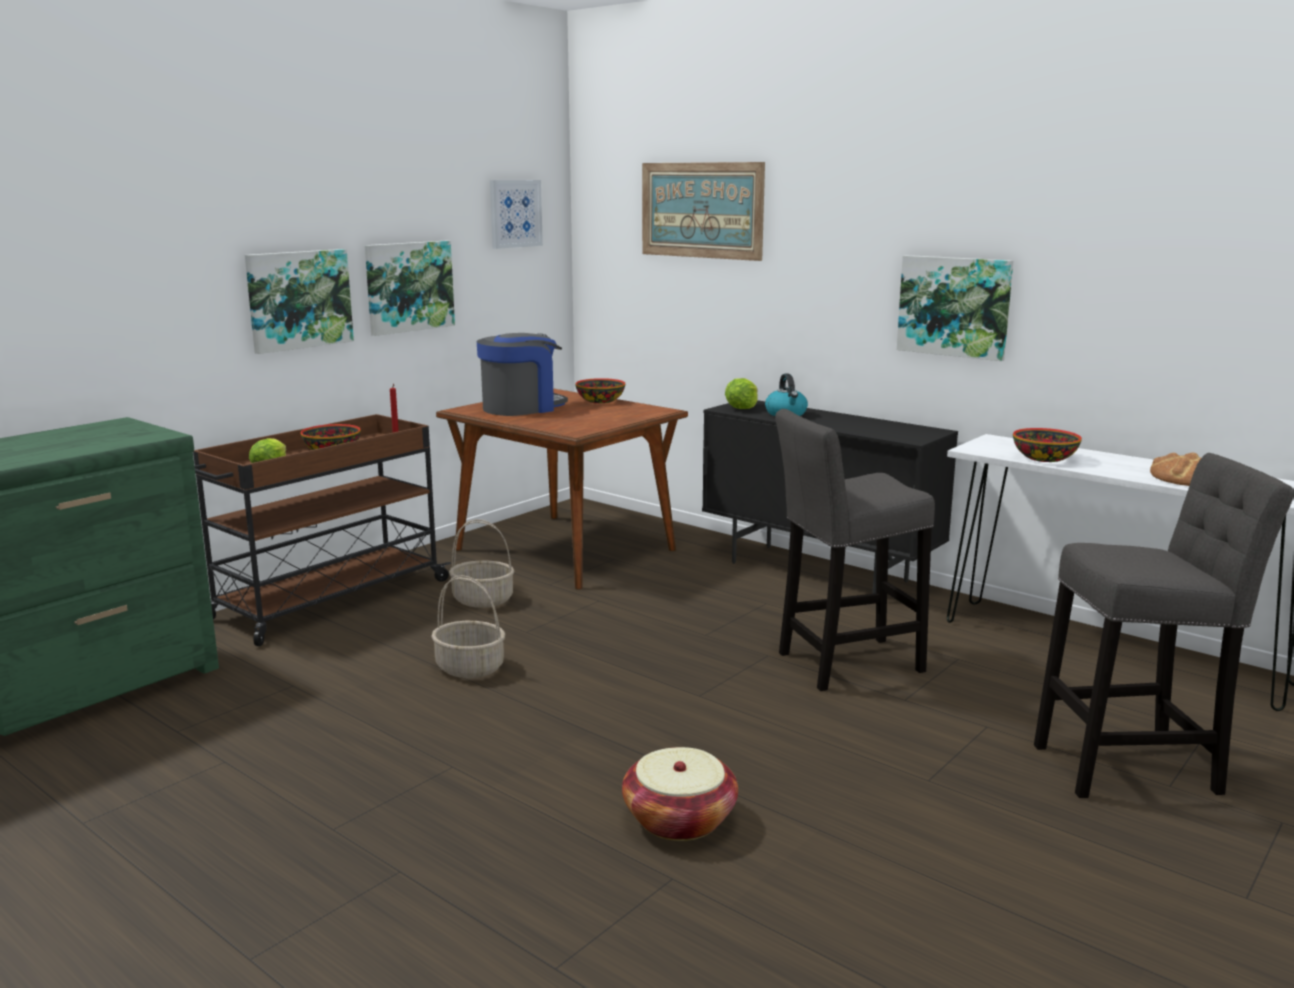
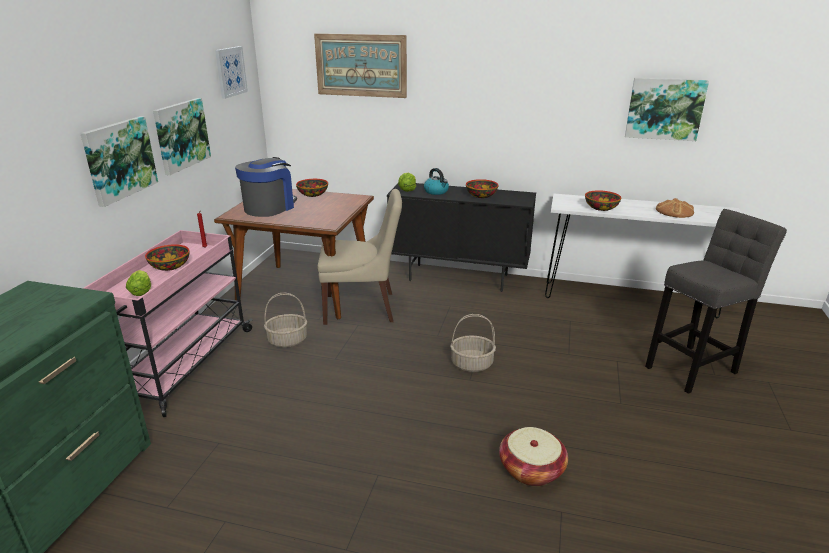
camera: 25 degrees left, 10 degrees up
brown cart [193,414,451,646] -> pink cart [83,230,253,417]
basket [431,575,505,678] -> basket moved to [450,314,496,372]
grey stool [775,409,935,691] -> none
picture [897,255,1013,361] -> picture moved to [625,78,709,141]
none -> beige chair [317,189,402,325]
none -> bowl [466,179,499,198]

